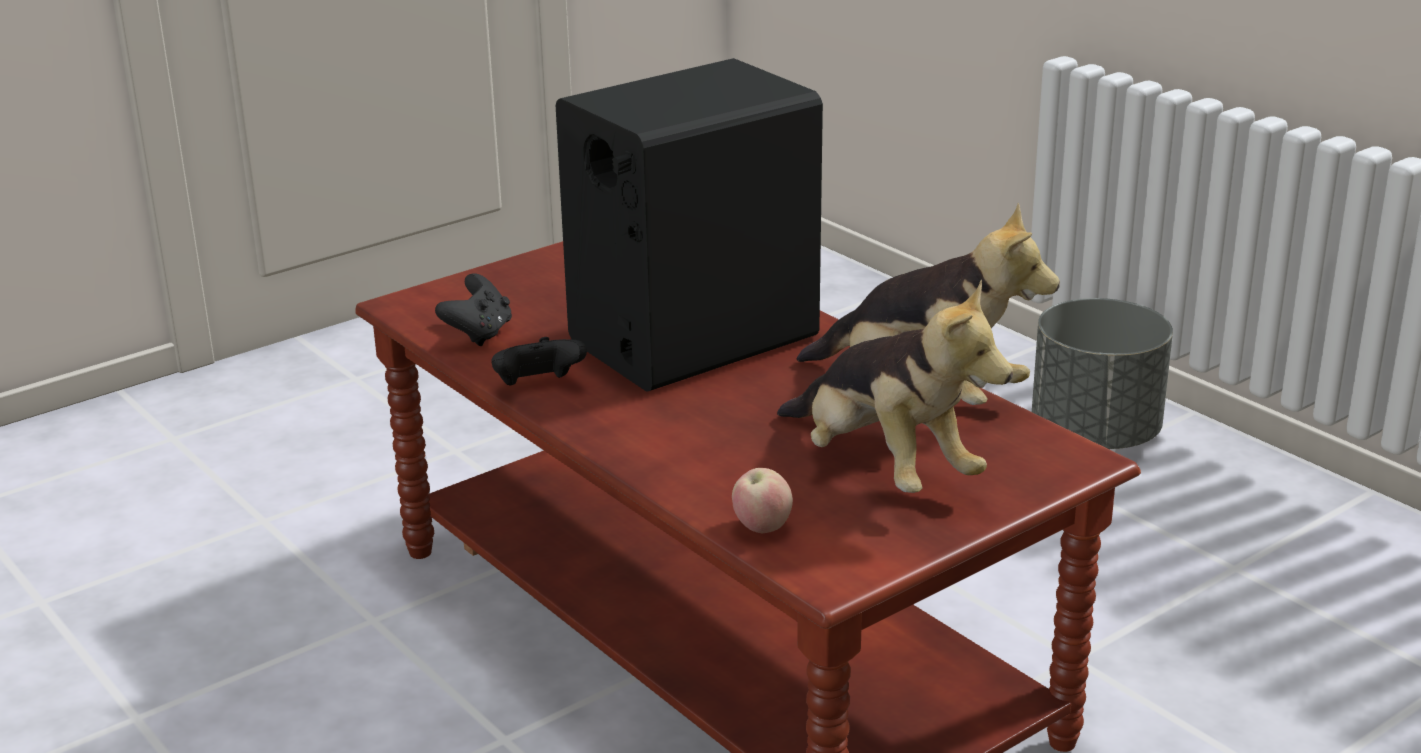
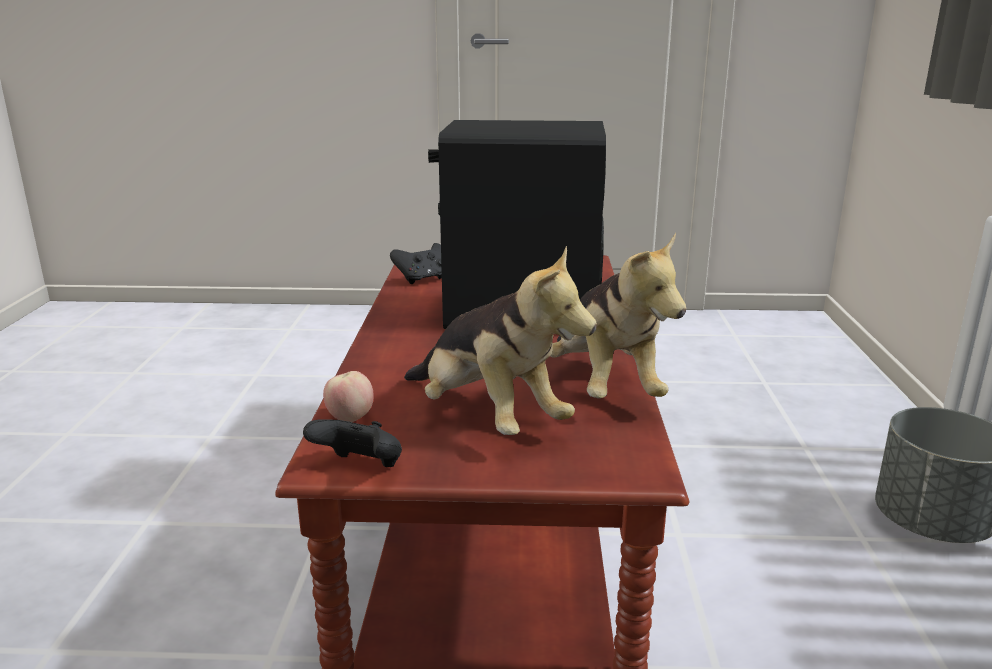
camera: 40 degrees right, 5 degrees down
black game controller [491,337,587,386] -> black game controller moved to [303,419,402,467]
plush toy [777,280,1013,493] -> plush toy turned 45 degrees counterclockwise [404,246,597,435]

